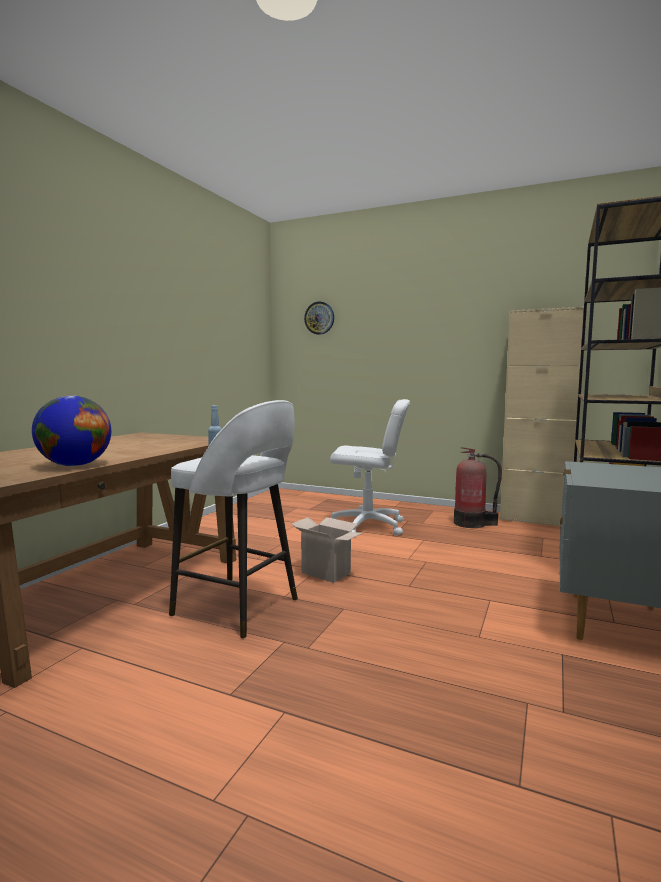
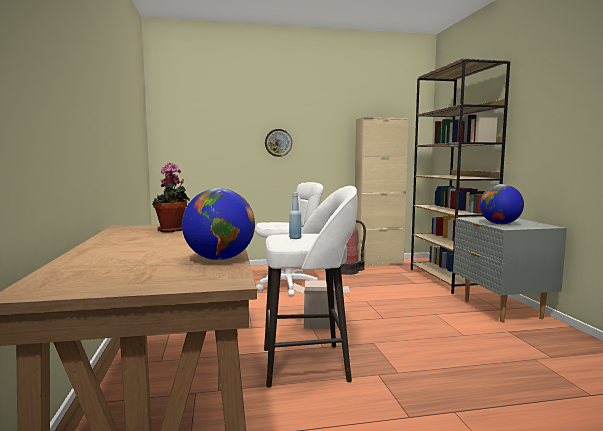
camera: 35 degrees left, 0 degrees up
wall clock [304,302,334,335] -> wall clock moved to [265,129,292,157]
none -> potted plant [152,163,190,232]
none -> globe [480,184,524,224]

